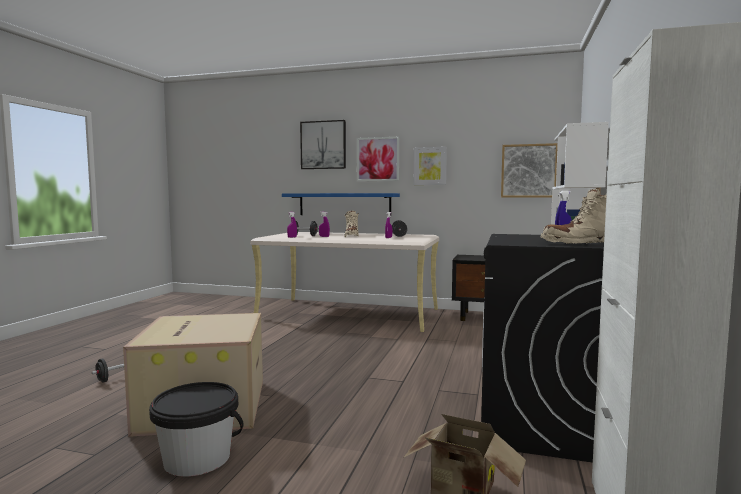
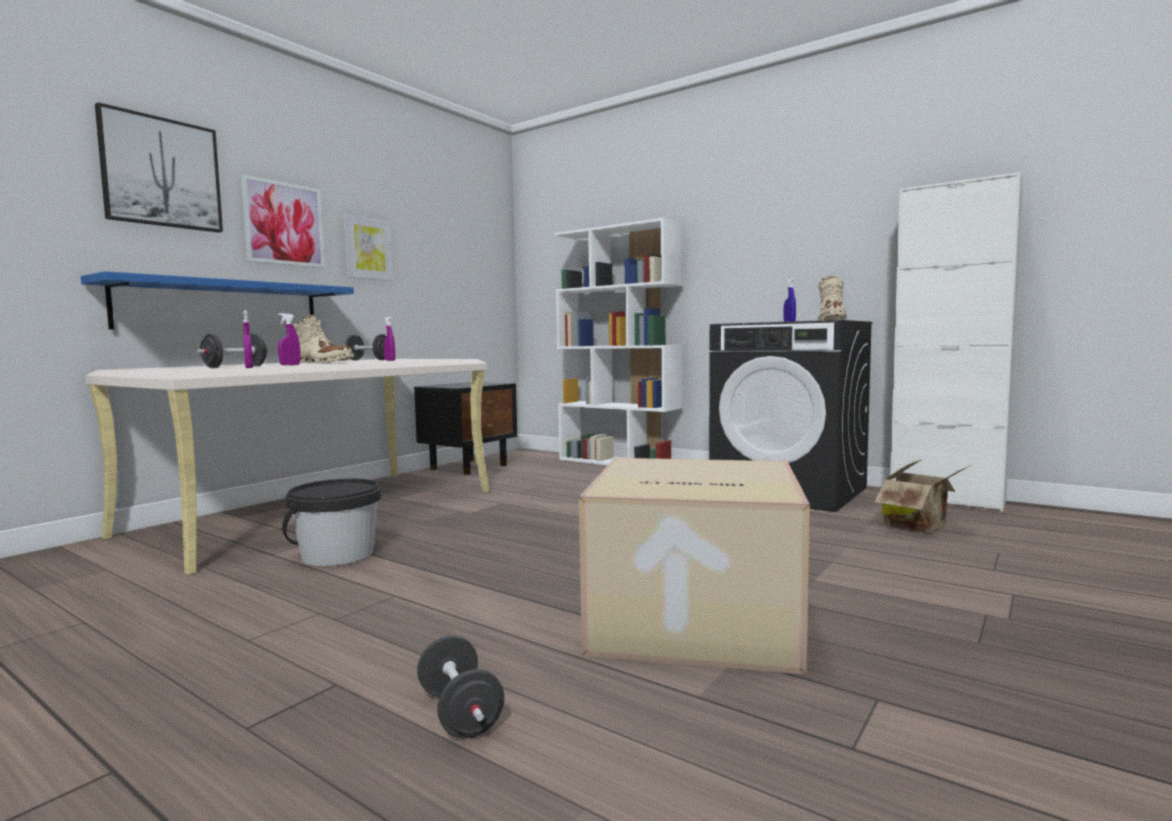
camera: 70 degrees left, 0 degrees up
black bucket [149,382,243,477] -> black bucket moved to [282,479,381,566]
picture [501,143,558,198] -> none

